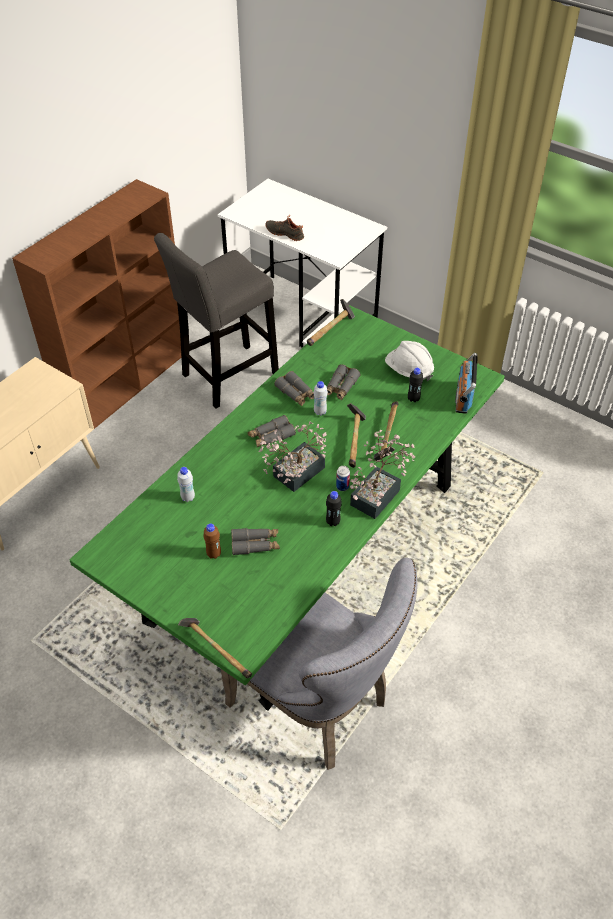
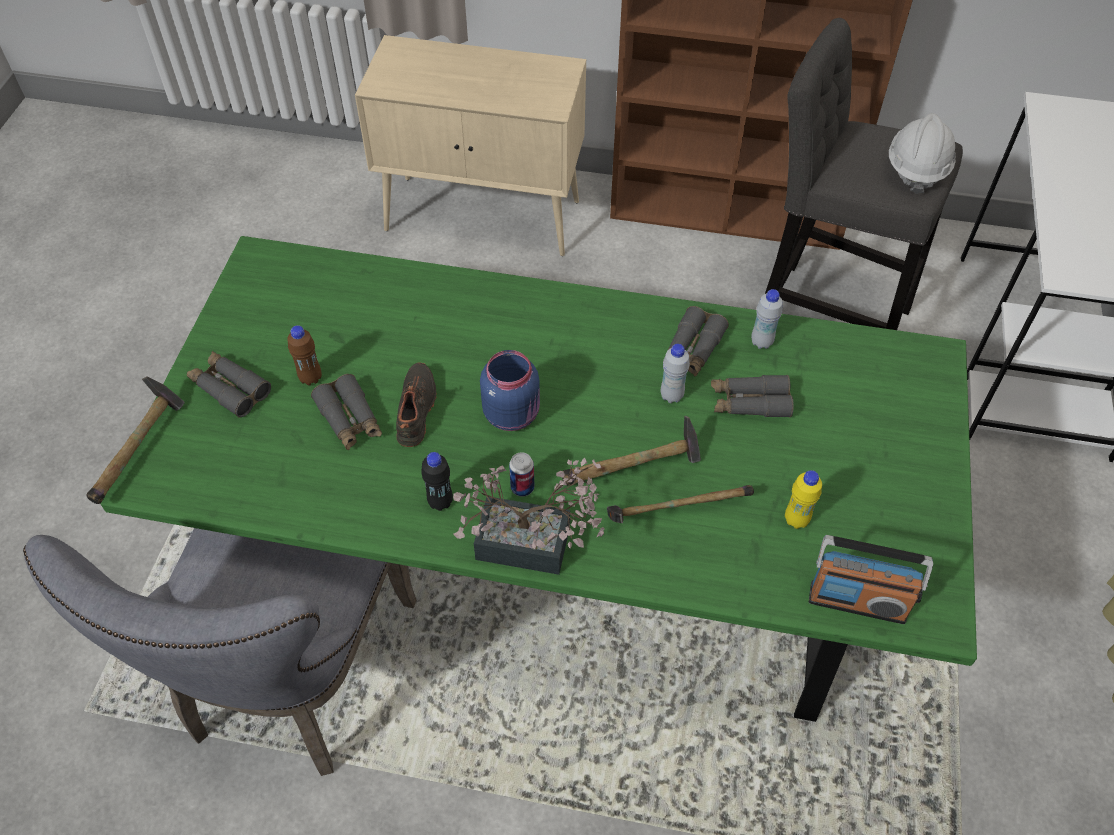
camera: 65 degrees right, 5 degrees up
white bottle [177,467,195,502] -> white bottle moved to [751,289,783,349]
grey binoculars [248,415,296,447] -> grey binoculars moved to [187,351,271,417]
potted plant [258,421,327,492] -> blue jar [480,350,540,431]
black shoe [266,215,304,241] -> black shoe moved to [396,362,437,447]
hammer [307,299,355,346] -> none
white hard hat [385,341,434,381] -> white hard hat moved to [889,113,956,194]
black bottle [408,368,423,402] -> yellow bottle [785,470,822,529]
radio [455,353,478,414] -> radio turned 150 degrees counterclockwise [809,535,933,624]

